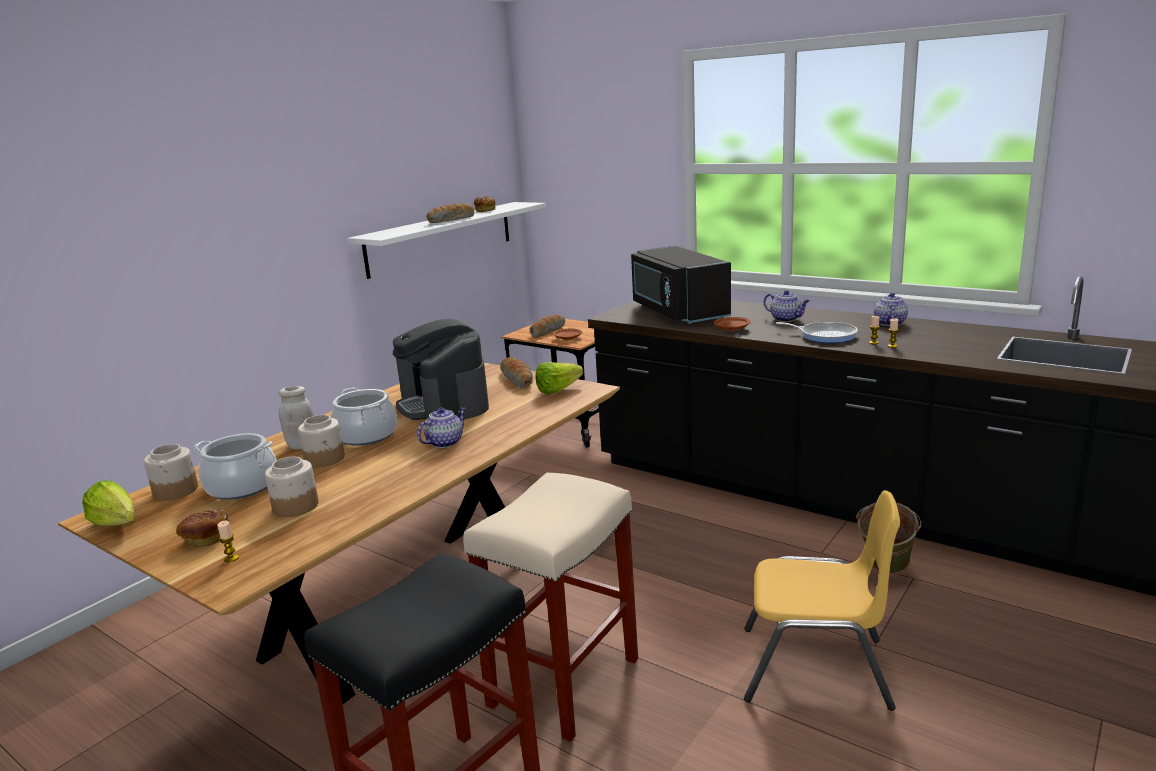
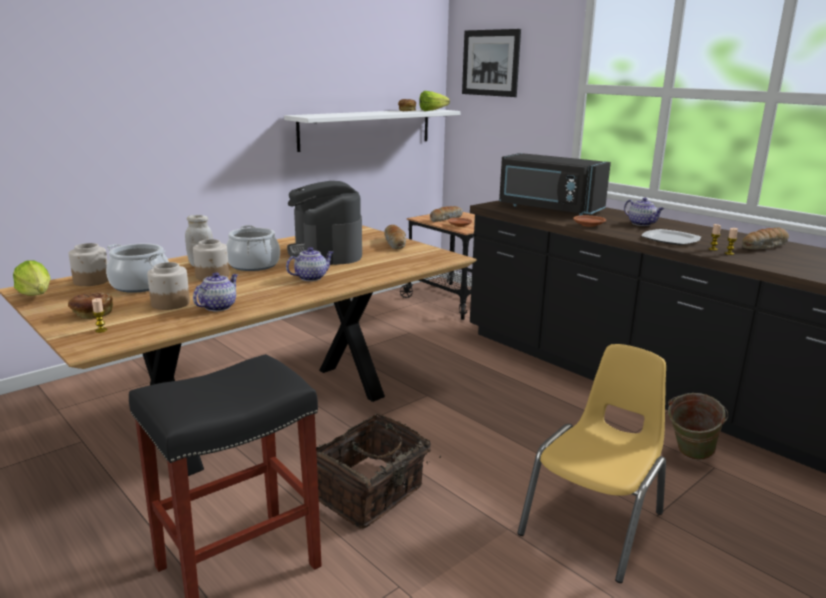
camera: 10 degrees right, 0 degrees up
bread [426,203,474,223] -> bread moved to [742,227,789,250]
beige stool [463,473,638,742] -> basket [316,414,441,529]
lettuce [536,362,583,395] -> lettuce moved to [419,91,450,111]
black microwave [631,246,731,324] -> black microwave turned 45 degrees counterclockwise [499,153,611,216]
yellow chair [744,490,900,711] -> yellow chair turned 75 degrees counterclockwise [517,344,666,583]
frying pan [776,322,858,343] -> plate [641,229,701,245]
teapot [874,293,908,326] -> teapot moved to [193,272,238,311]
none -> picture [462,29,521,97]

